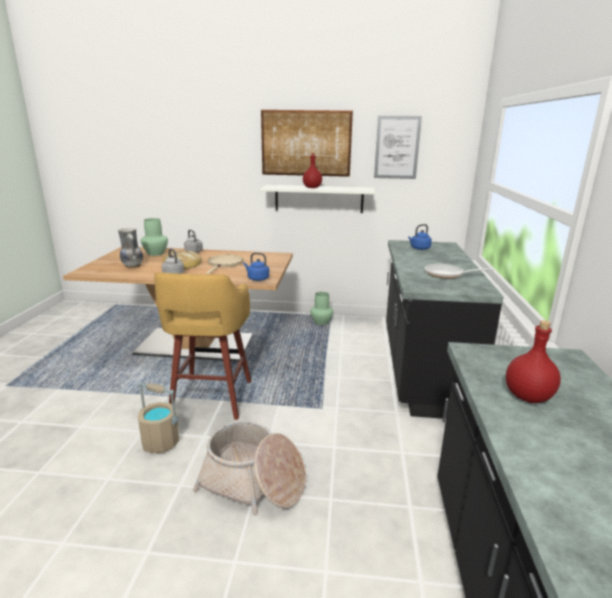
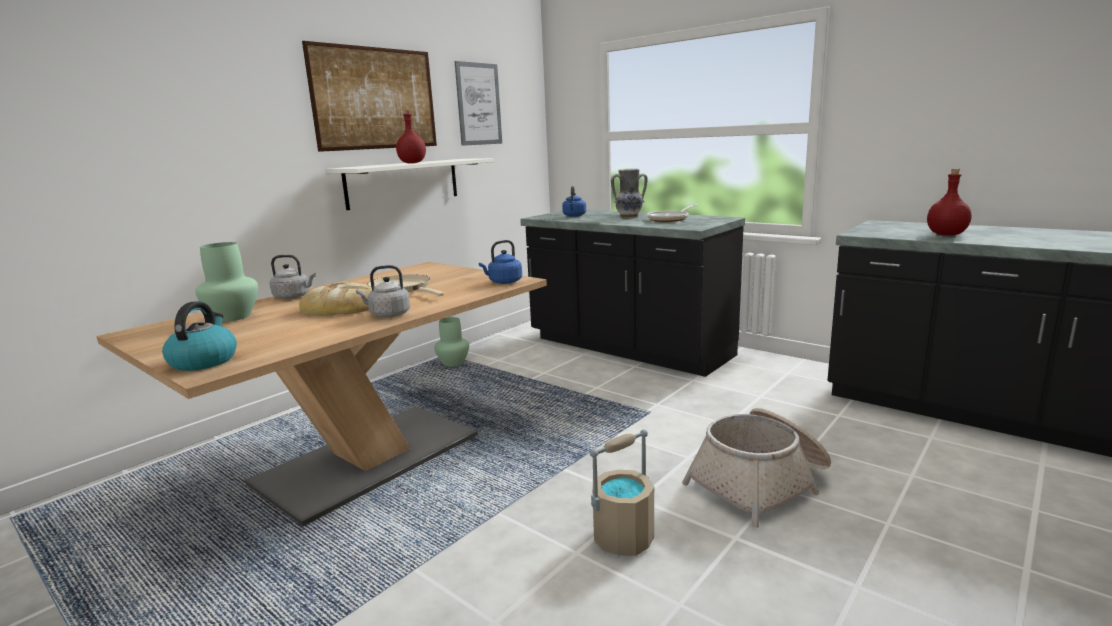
camera: 55 degrees left, 5 degrees down
vase [118,228,143,268] -> vase moved to [611,169,648,218]
yellow stool [154,272,251,420] -> none
none -> kettle [162,301,237,371]

